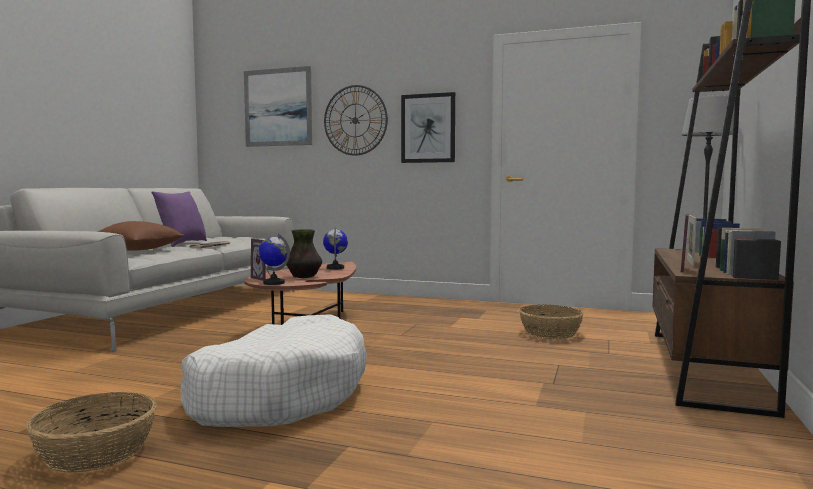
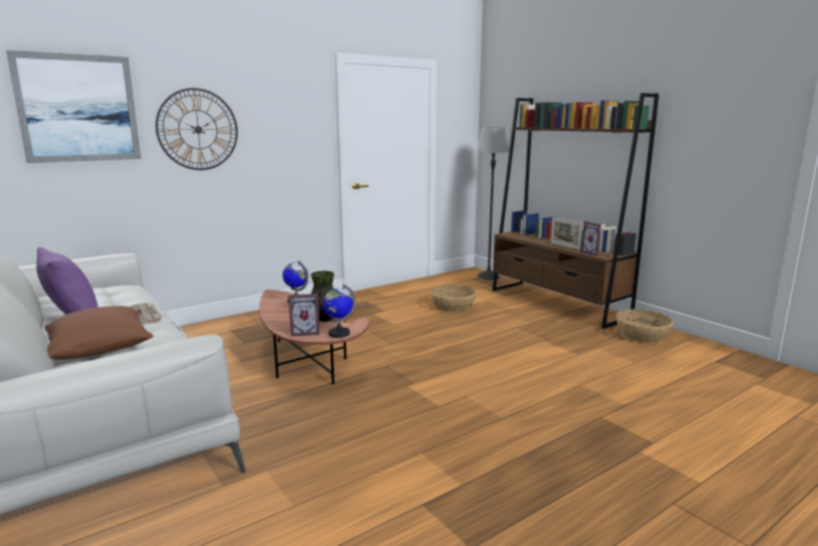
camera: 55 degrees left, 10 degrees up
basket [25,392,157,473] -> basket moved to [616,309,674,344]
white dog bed [181,314,367,427] -> none
picture [401,92,455,163] -> none

